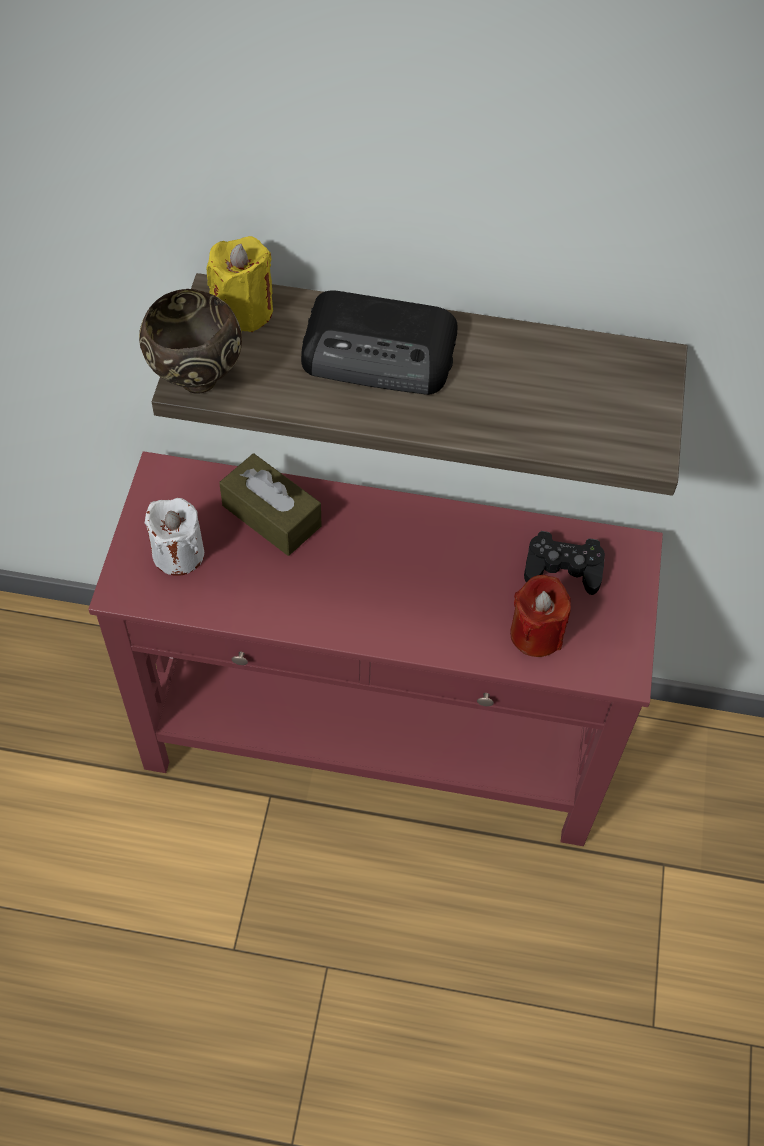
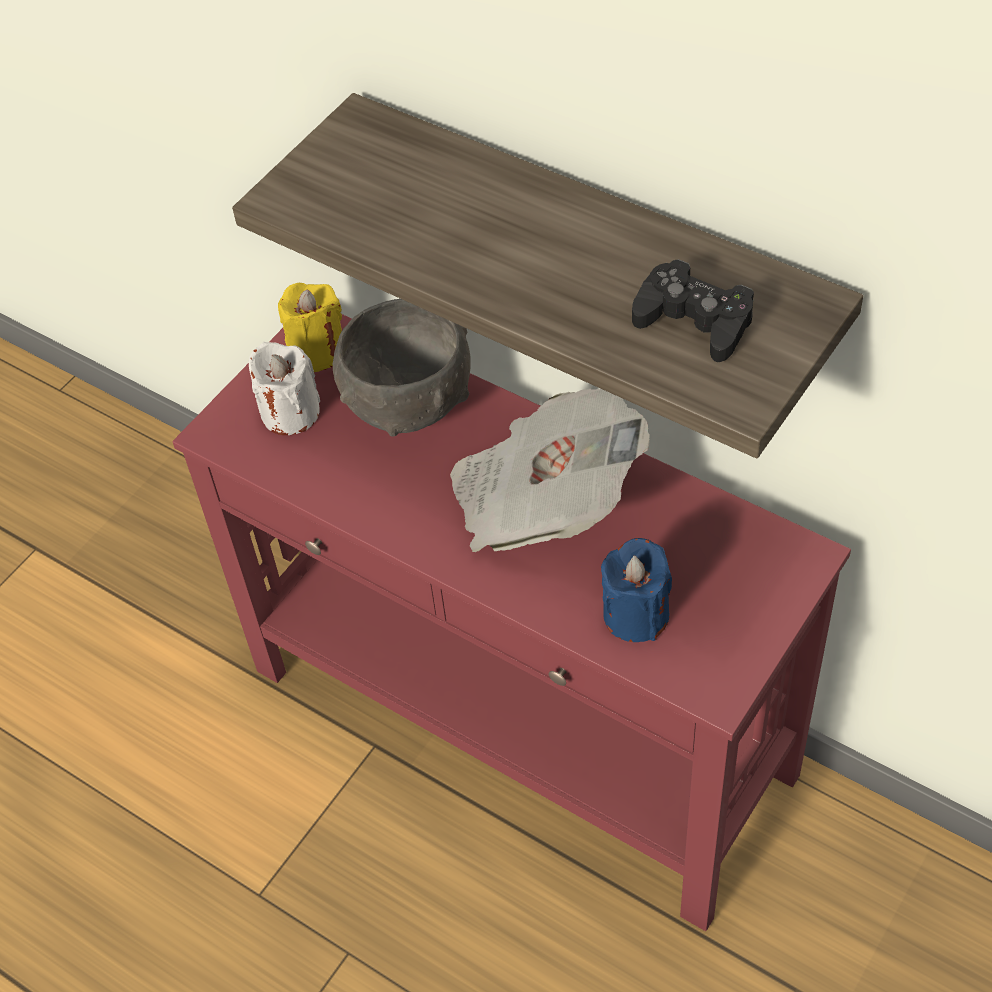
camera: 30 degrees right, 5 degrees down
brown bowl [139,289,242,394] -> none
yellow candle [207,236,273,332] -> yellow candle moved to [278,283,342,372]
brown tissue box [219,454,322,556] -> grey bowl [333,299,471,436]
radio [301,290,457,395] -> none
red candle [510,575,571,657] -> blue candle [601,538,672,642]
black game controller [524,531,605,595] -> black game controller moved to [632,259,754,362]
none -> newspaper [450,389,650,552]

